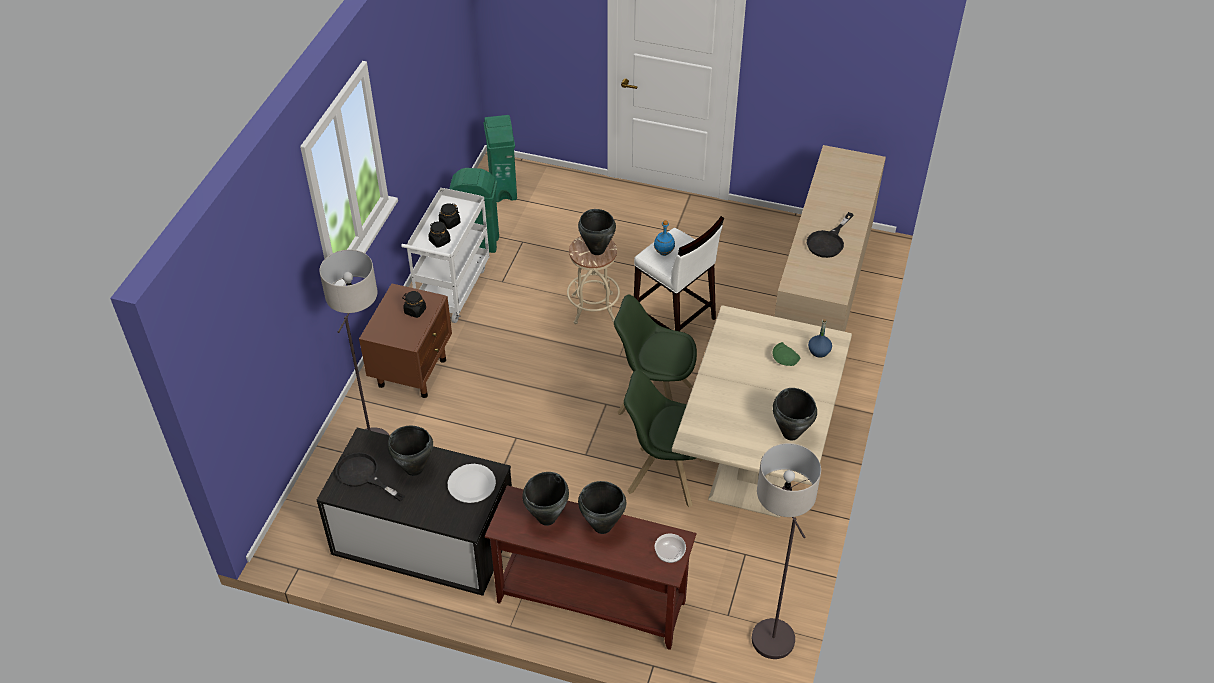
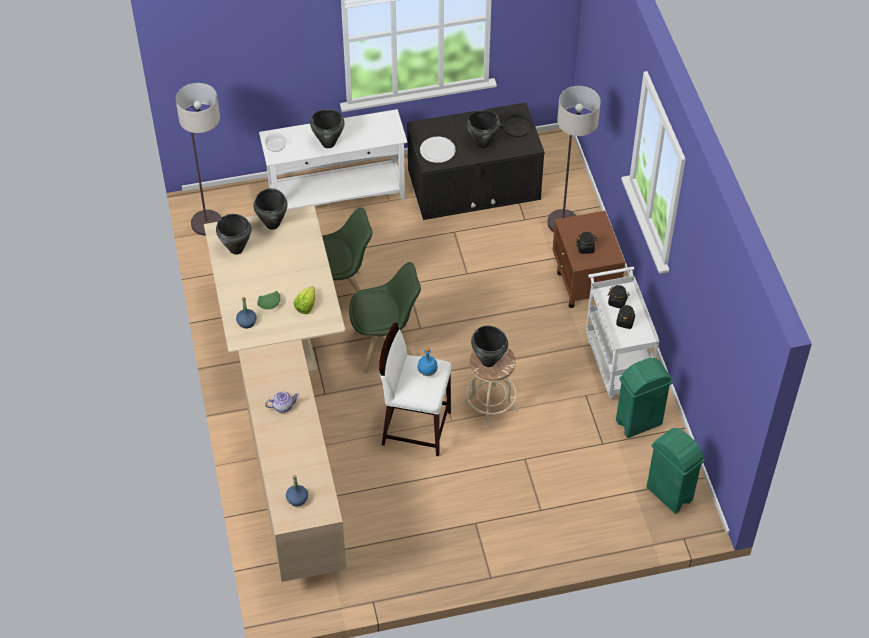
camera: 150 degrees right, 5 degrees up
brown console table [485,485,696,650] -> white console table [259,109,407,210]
black cooking pot [522,472,569,526] -> black cooking pot moved to [253,188,287,230]
black frying pan [807,212,854,258] -> teapot [265,391,299,413]
none -> blue bottle [286,475,308,507]
none -> lettuce [294,286,315,314]

